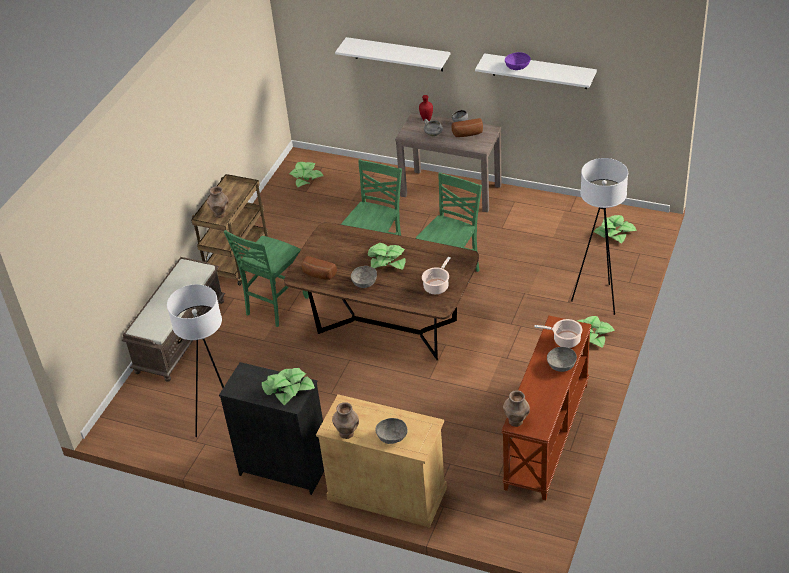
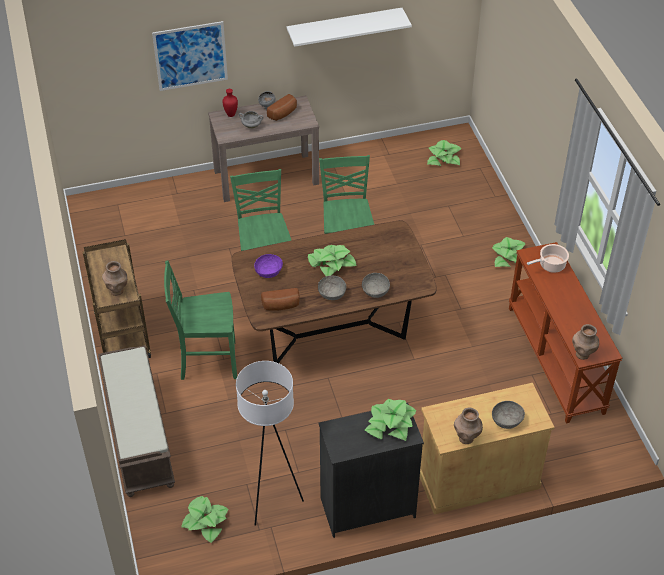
camera: 40 degrees left, 5 degrees up
green chair [223,230,309,327] -> green chair turned 90 degrees clockwise [164,261,237,380]
potted plant [289,162,324,187] -> potted plant moved to [181,496,228,543]
white shelf [335,37,450,71] -> picture [152,21,228,91]
cooking pot [422,257,451,294] -> none
purple bowl [505,52,531,70] -> purple bowl moved to [254,254,283,278]
grey bowl [547,347,577,372] -> grey bowl moved to [362,273,390,298]
white floor lamp [571,158,628,315] -> none

